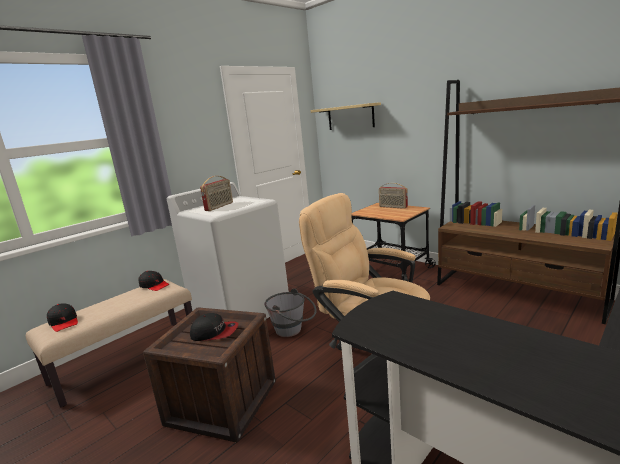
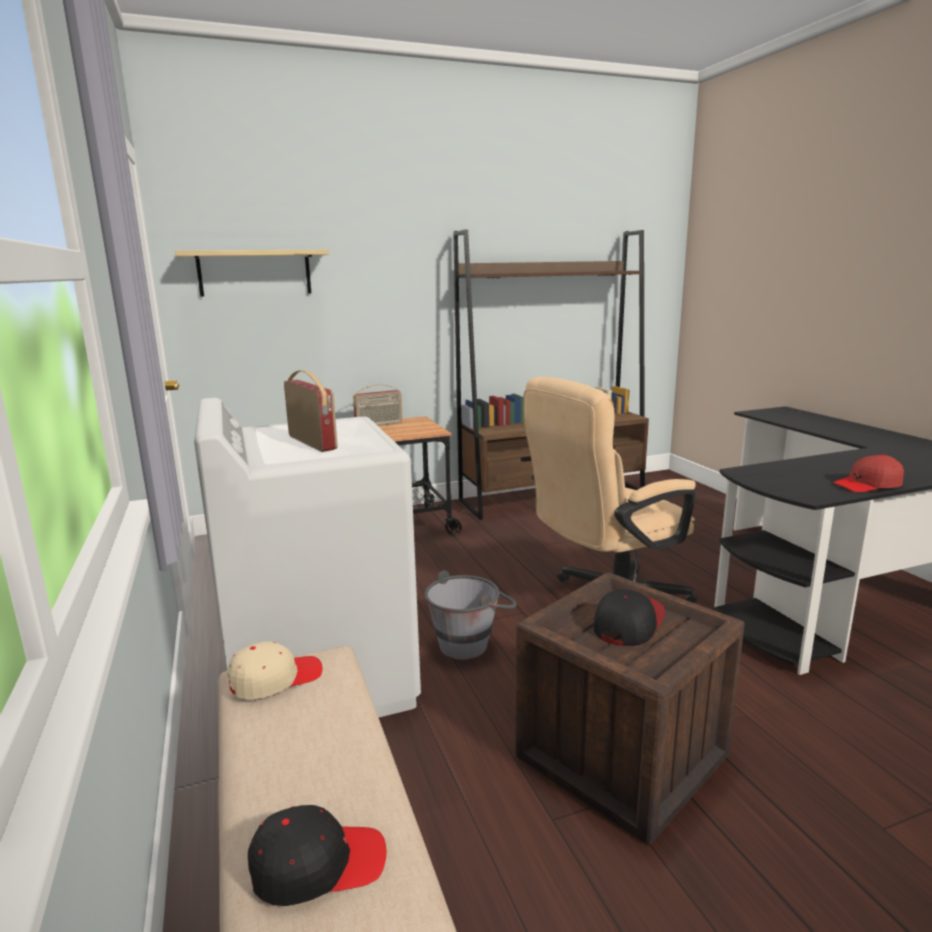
camera: 65 degrees left, 0 degrees up
black cap [138,271,169,291] -> beige cap [227,642,322,699]
none -> red cap [832,454,904,492]

